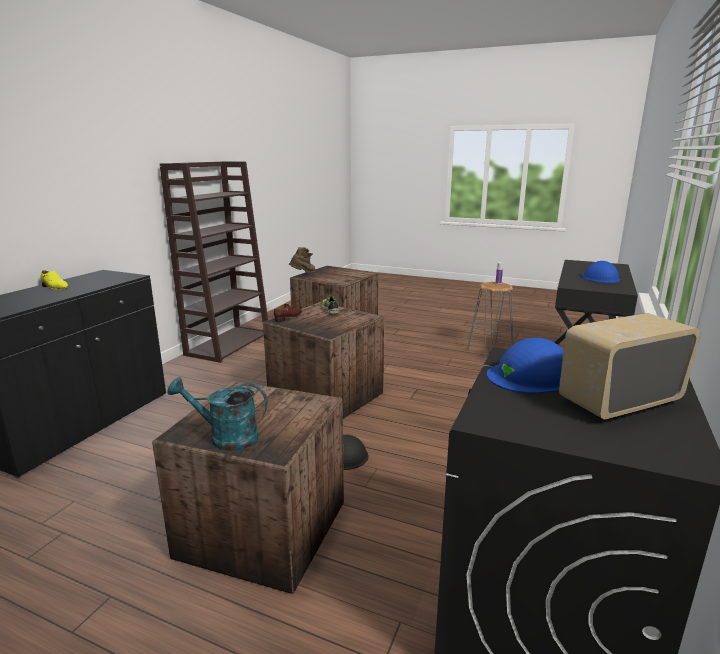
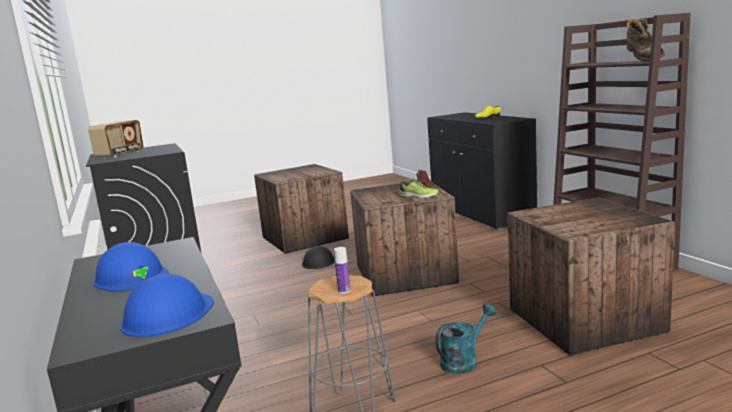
camera: 135 degrees right, 5 degrees down
turquoise watering can [167,377,268,451] -> turquoise watering can moved to [435,304,496,374]
brown boot [289,247,316,274] -> brown boot moved to [626,19,665,62]
blue hard hat [487,338,564,394] -> blue hard hat moved to [120,274,214,337]

